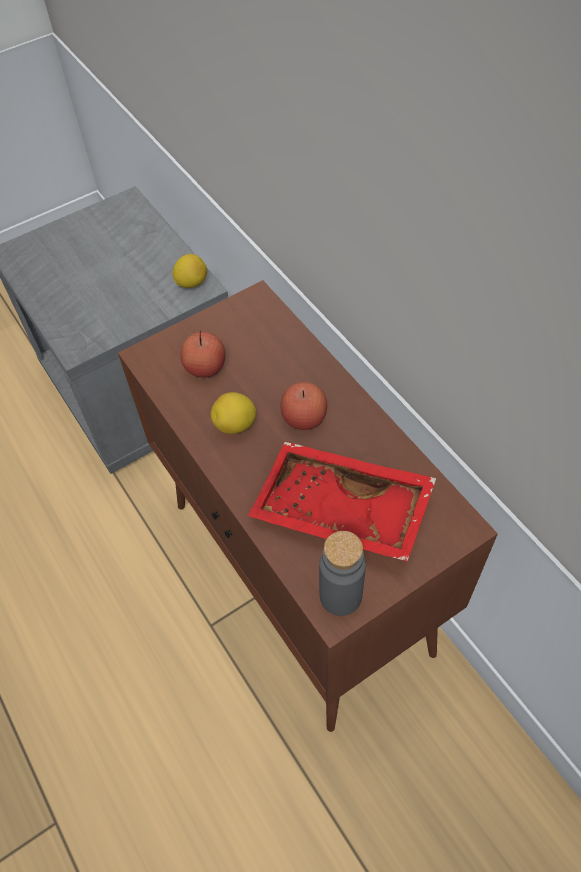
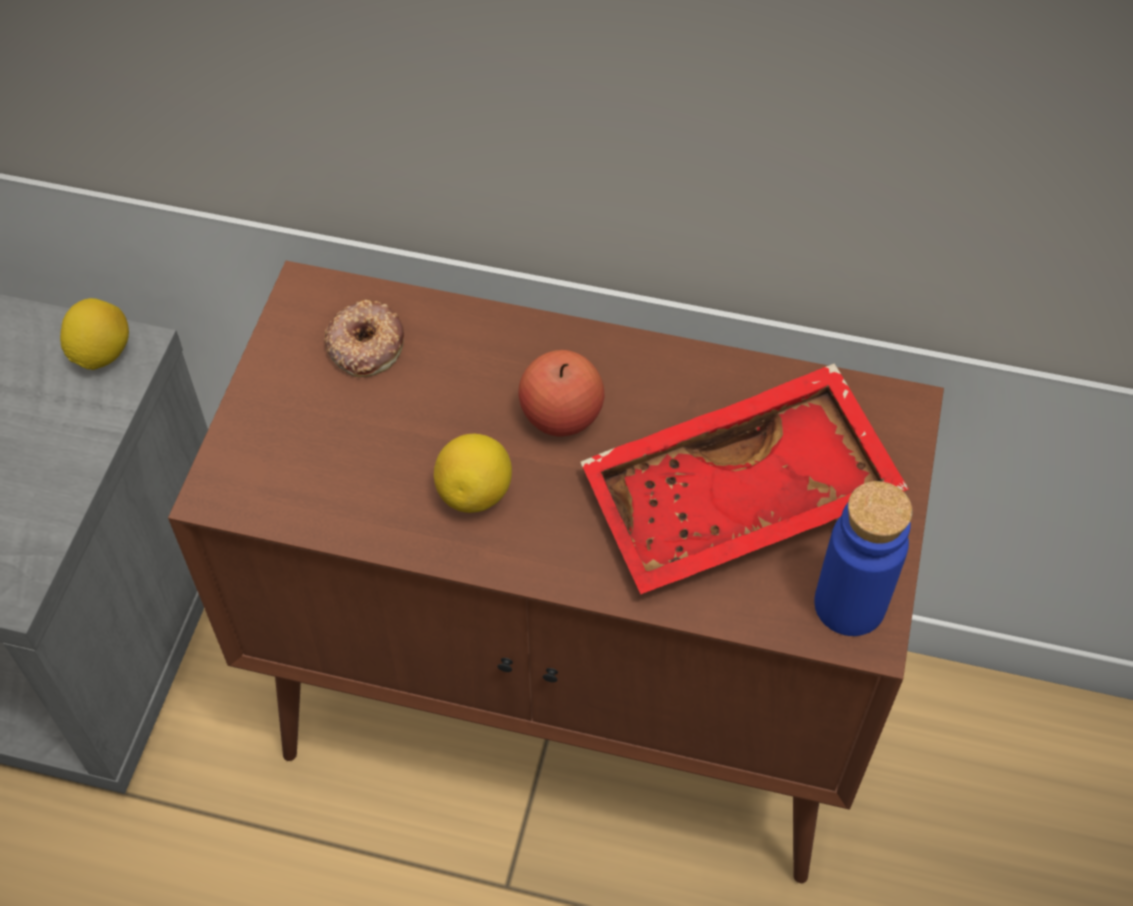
camera: 45 degrees left, 0 degrees up
apple [180,331,225,378] -> none
grey bottle [319,531,366,616] -> blue bottle [814,481,913,636]
none -> donut [324,300,404,377]

